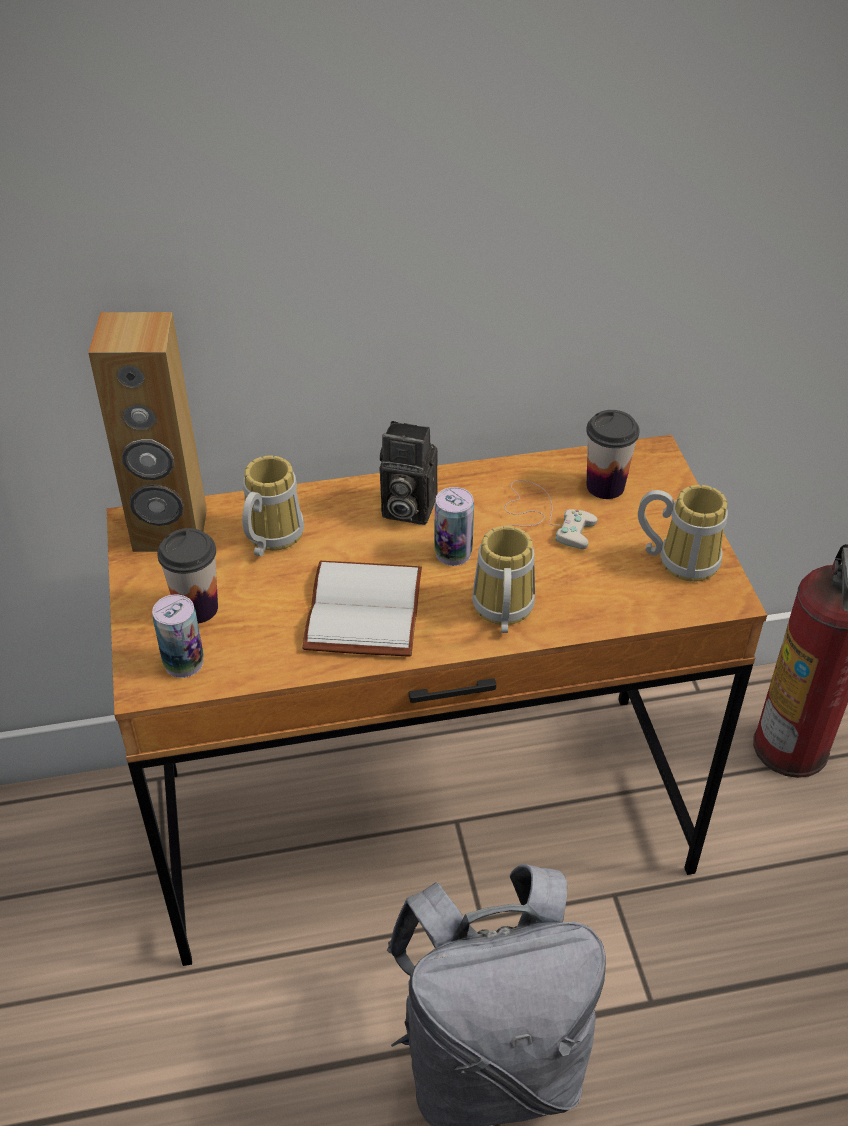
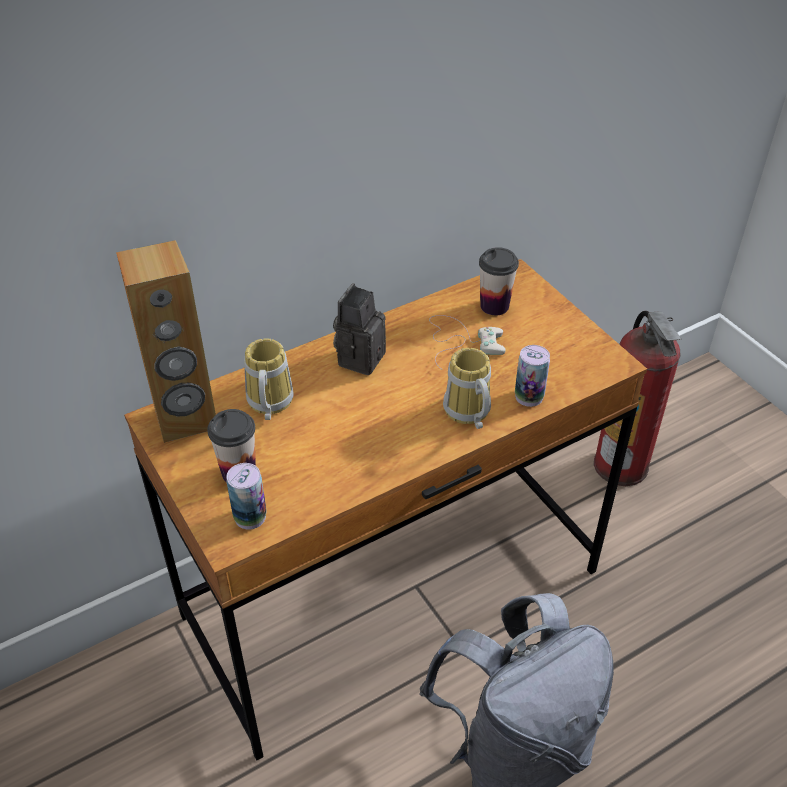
camera: 20 degrees left, 0 degrees up
white book [302,561,422,657] -> none
camera [380,421,438,525] -> camera turned 120 degrees clockwise [333,283,386,375]
can [434,487,474,566] -> can moved to [515,345,550,407]
mug [638,485,728,582] -> none

